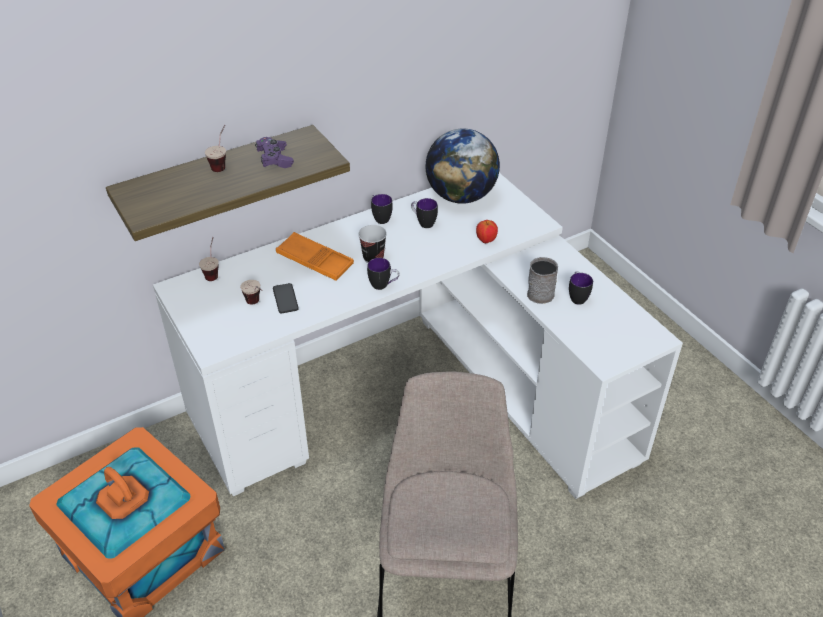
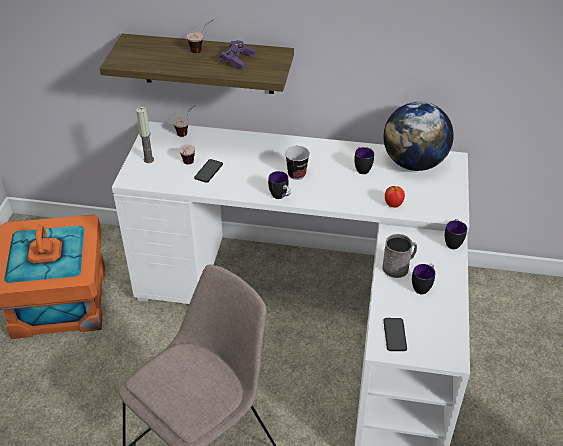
camera: 40 degrees right, 0 degrees up
orange tray [276,232,354,281] -> none
mug [371,194,393,224] -> mug moved to [445,219,467,249]
none -> candle [136,107,154,163]
none -> phone [384,318,407,351]

